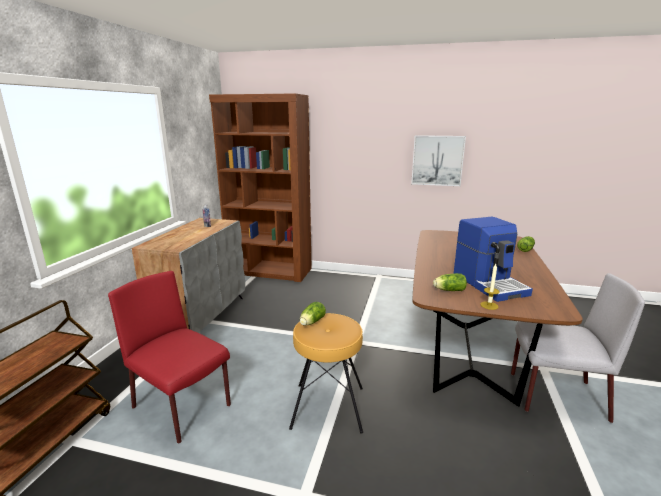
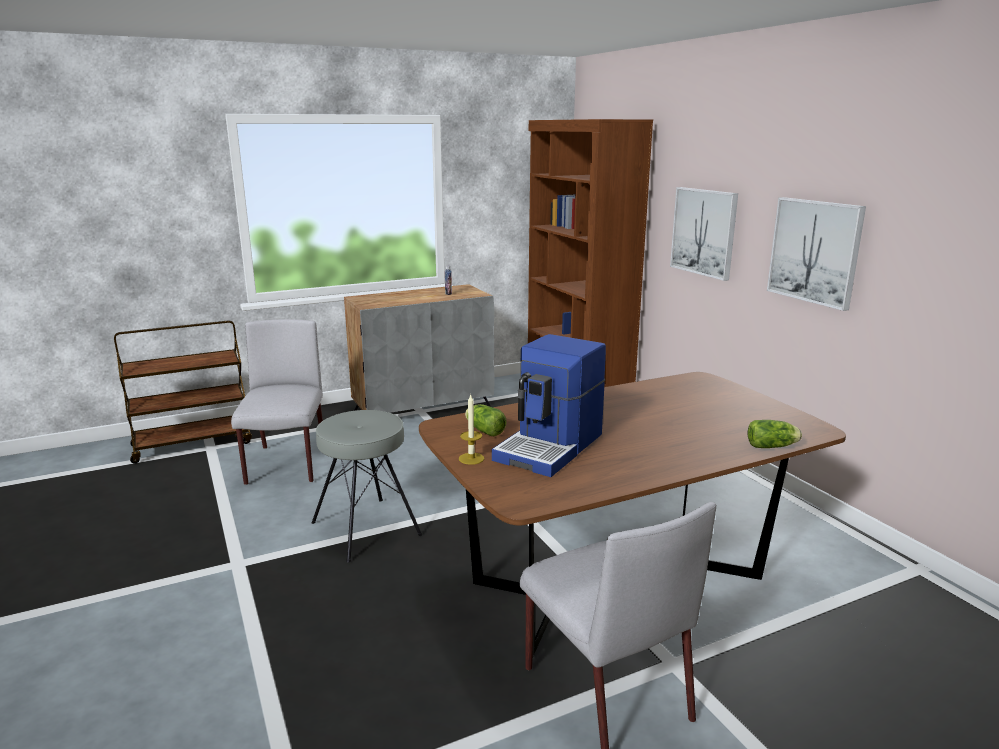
camera: 50 degrees right, 0 degrees up
red chair [108,271,231,444] -> grey chair [231,319,323,485]
brown stool [289,313,363,434] -> grey stool [312,410,422,562]
lettuce [300,302,326,326] -> none
none -> picture [670,187,738,281]

